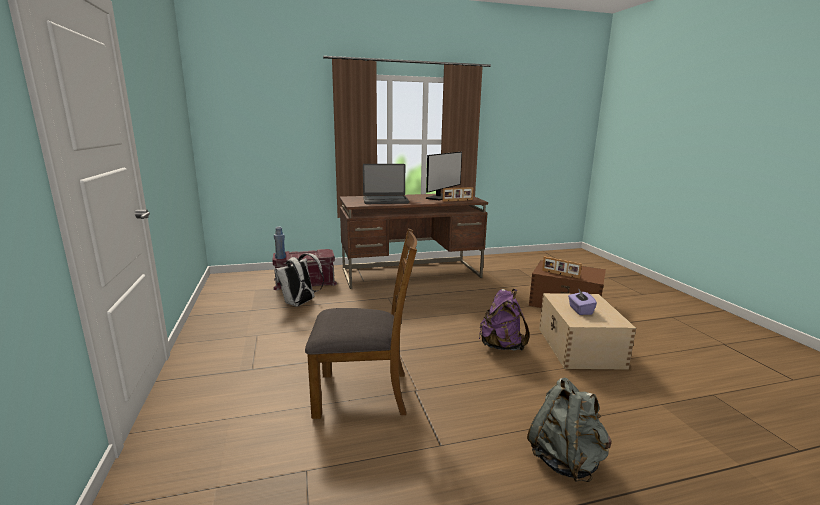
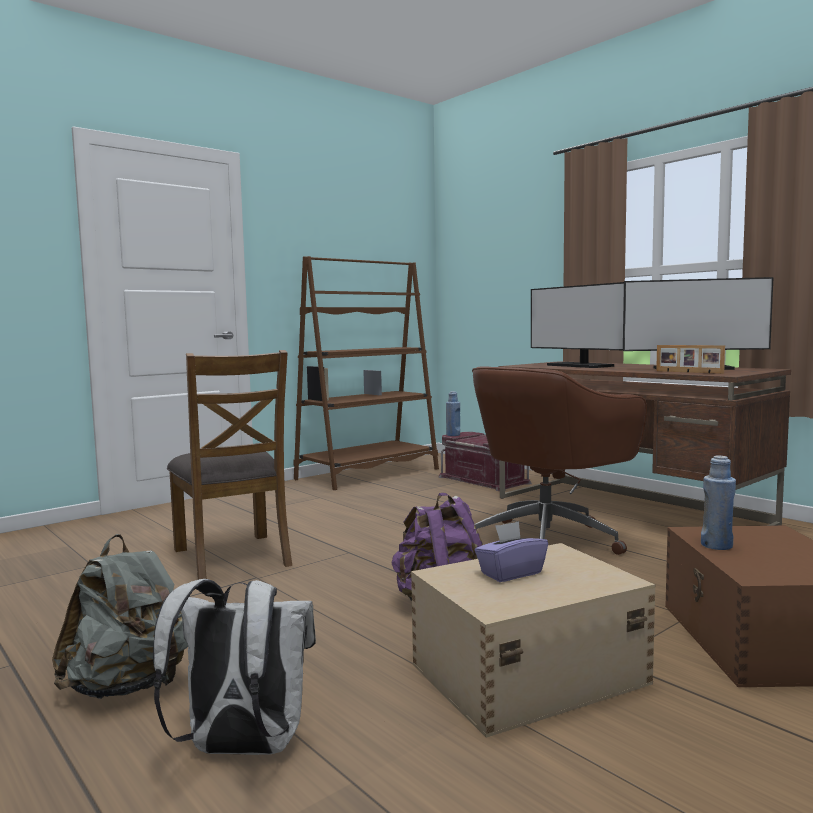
camera: 65 degrees right, 10 degrees down
white backpack [274,253,324,307] -> white backpack moved to [153,579,316,755]
laptop [363,164,409,204] -> monitor [531,282,624,368]
picture frame [542,256,582,279] -> blue bottle [701,455,736,550]
none -> brown bookcase [293,256,439,490]
none -> brown office chair [472,366,647,555]

